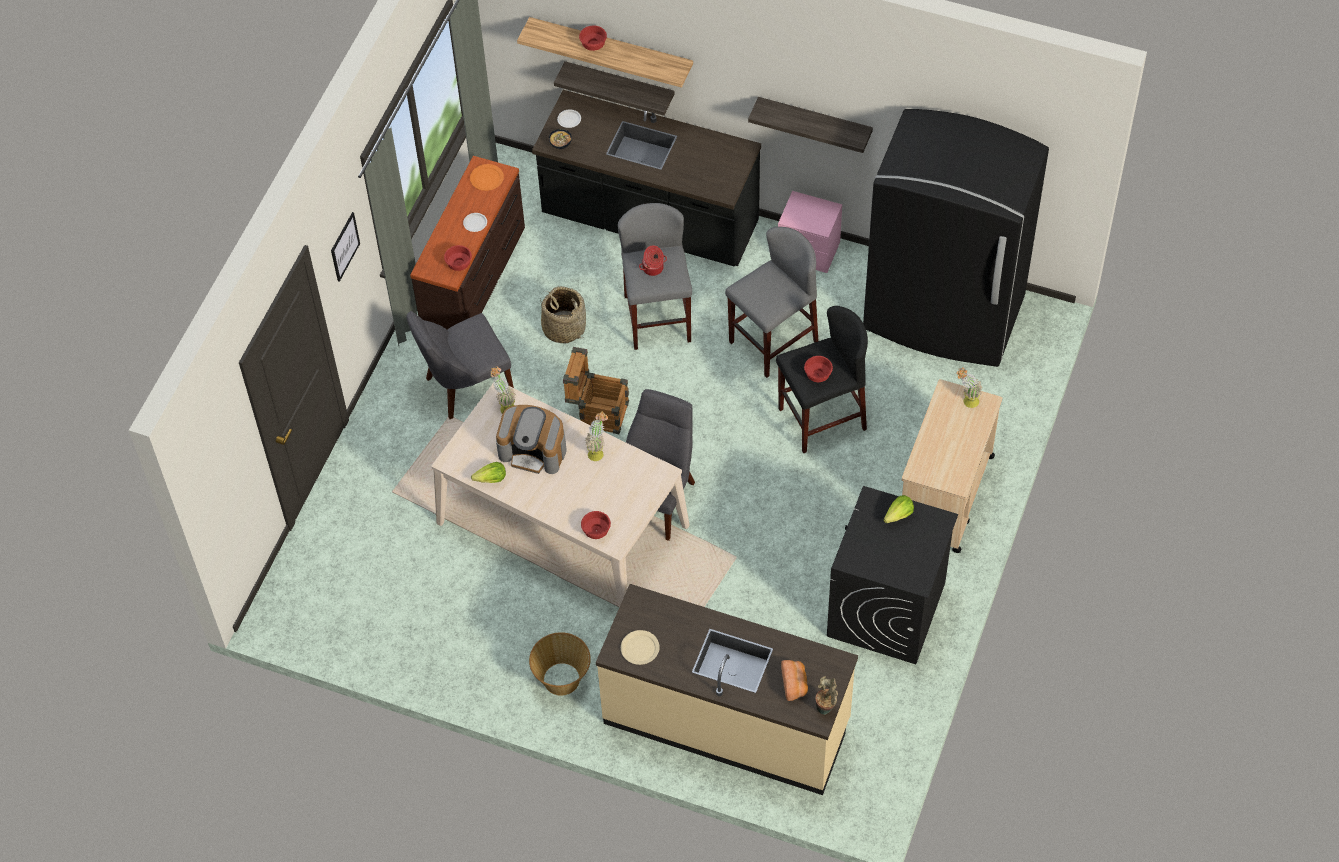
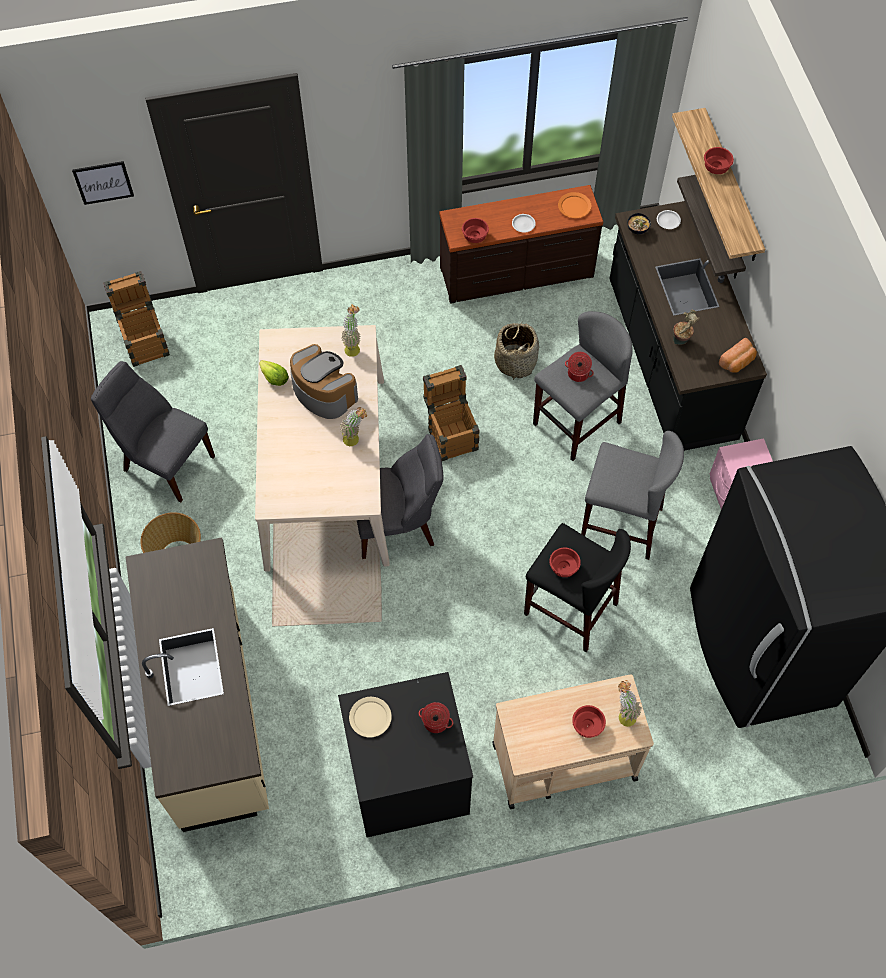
camera: 55 degrees right, 5 degrees up
picture [331,212,360,282] -> picture moved to [72,161,134,205]
grey chair [406,311,514,419] -> grey chair moved to [91,361,215,503]
coffee machine [496,405,567,474] -> coffee machine turned 150 degrees clockwise [290,344,358,419]
red bowl [581,511,611,539] -> red bowl moved to [572,705,606,738]
beige plate [621,630,660,665] -> beige plate moved to [349,697,392,738]
shelf [748,97,873,153] -> none
bread [781,660,808,701] -> bread moved to [719,338,757,373]
potted plant [815,676,838,715] -> potted plant moved to [673,310,700,345]
lettuce [883,495,914,523] -> cooking pot [418,702,453,733]
none -> crate [103,271,170,367]

